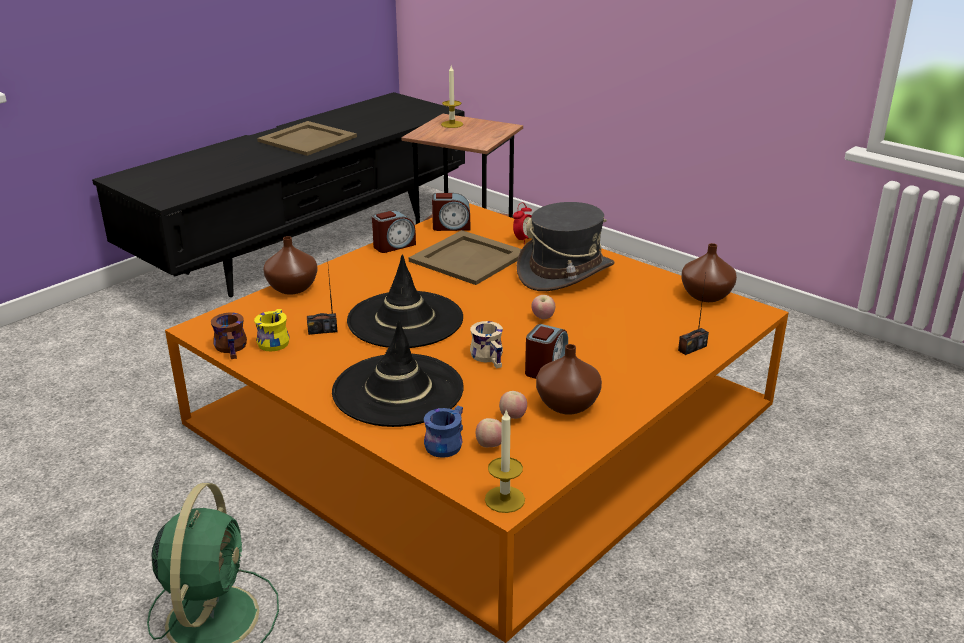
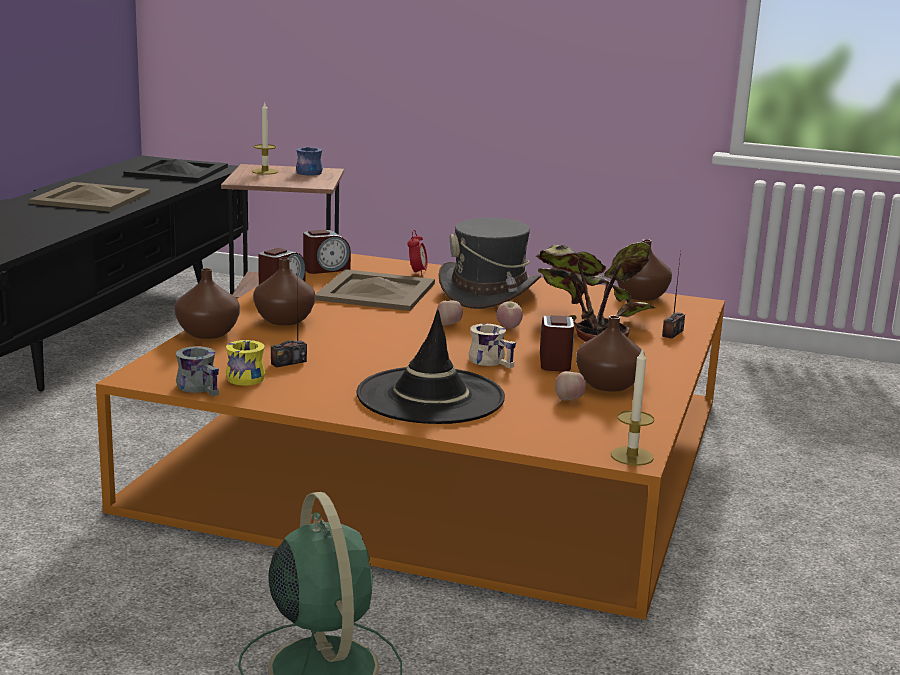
camera: 25 degrees left, 10 degrees down
brown mug [211,313,247,359] -> grey mug [176,346,219,396]
black hat [347,255,463,348] -> none
blue mug [424,405,463,458] -> blue mug moved to [296,147,323,176]
apple [476,418,502,447] -> apple moved to [437,300,463,326]
none -> black tray [123,157,228,182]
none -> brown vase [253,257,315,325]
none -> potted plant [536,242,655,342]

